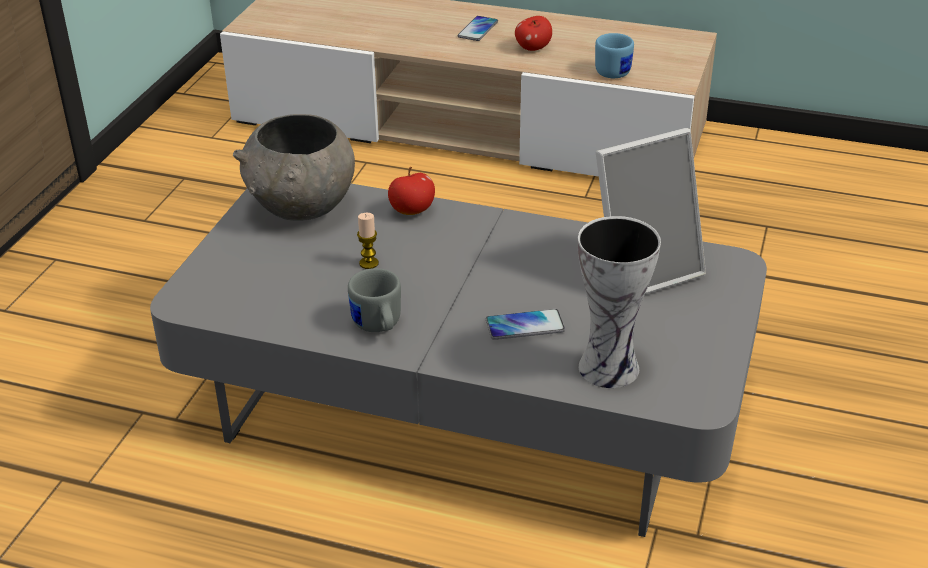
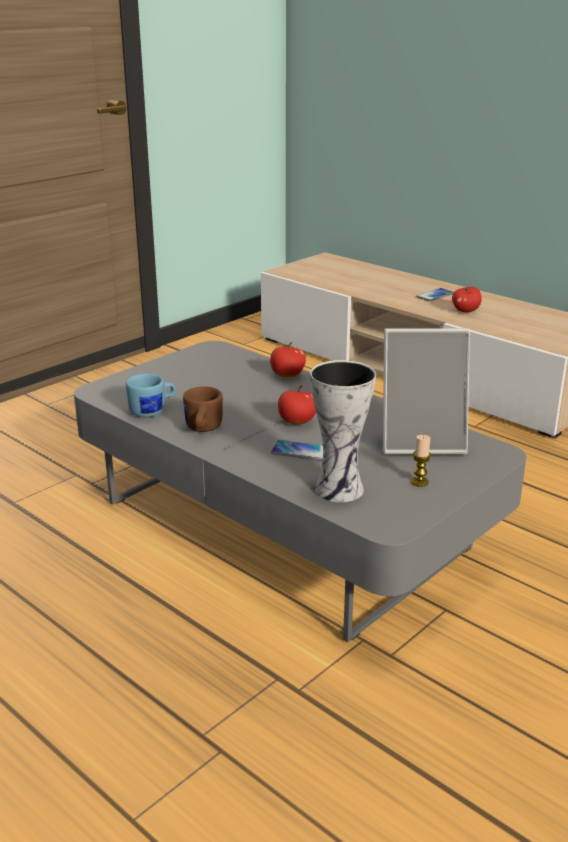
camera: 25 degrees right, 10 degrees down
grey bowl [233,114,355,221] -> none
grey mug [348,268,401,332] -> brown mug [183,386,223,432]
candle [357,213,379,269] -> candle moved to [411,435,431,487]
blue mug [595,33,634,78] -> blue mug moved to [126,374,176,417]
none -> apple [278,385,316,424]

